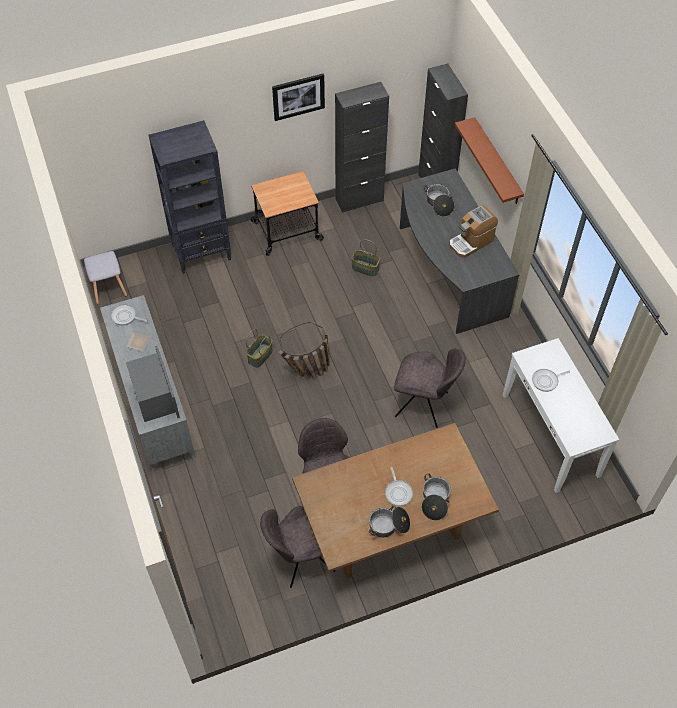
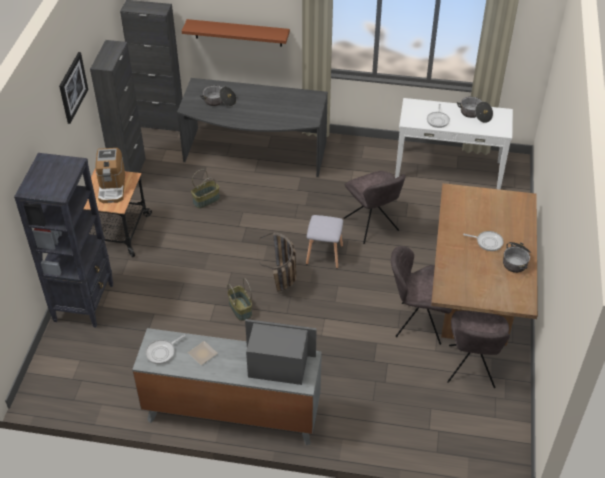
camera: 60 degrees left, 10 degrees down
grey stool [84,251,127,304] -> grey stool moved to [306,215,343,269]
grey chair [394,349,466,428] -> grey chair turned 105 degrees clockwise [344,171,406,244]
cooking pot [422,474,451,521] -> cooking pot moved to [457,96,493,123]
coffee machine [449,205,498,258] -> coffee machine moved to [95,148,125,203]

